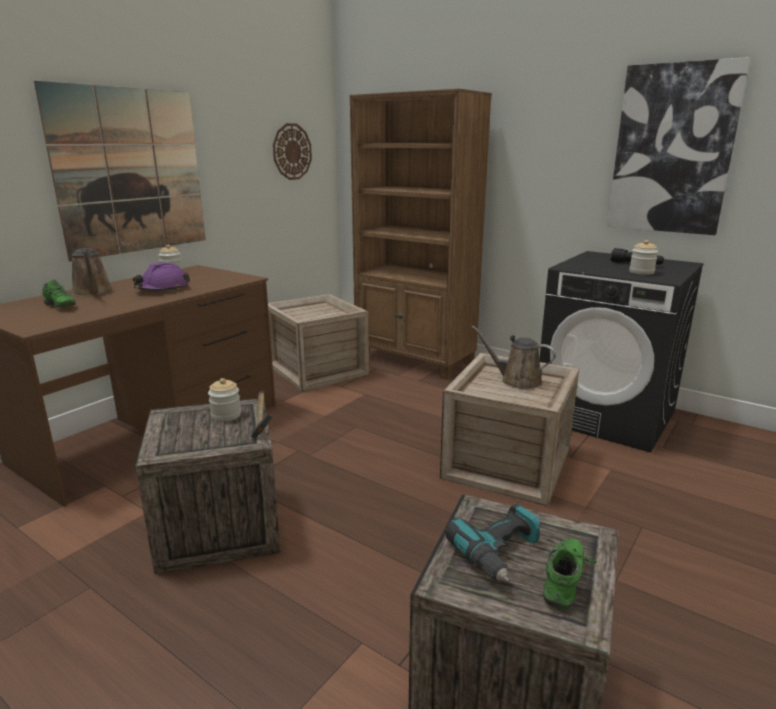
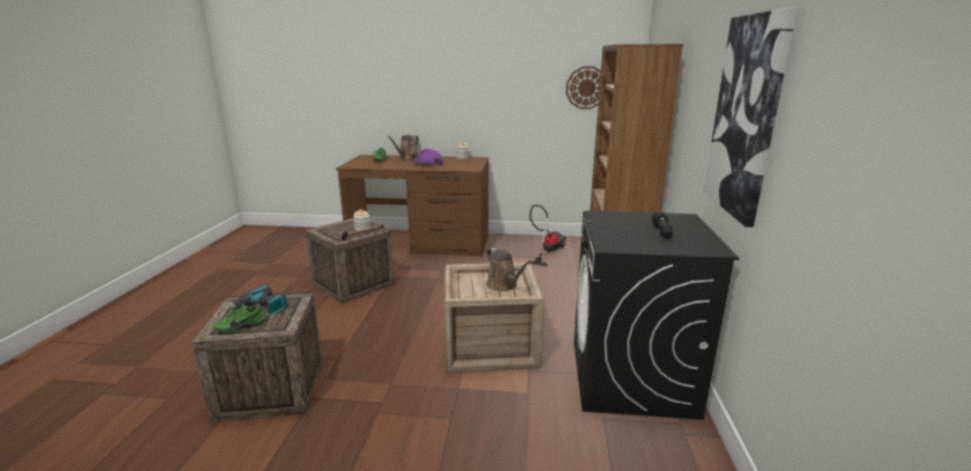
camera: 60 degrees right, 0 degrees up
picture [34,81,206,262] -> none
crate [268,294,369,392] -> vacuum cleaner [527,205,566,266]
brown watering can [471,326,556,389] -> brown watering can turned 150 degrees clockwise [486,248,530,292]
green shoe [543,538,597,610] -> green shoe turned 150 degrees clockwise [213,304,265,333]
jar [629,240,658,275] -> none

